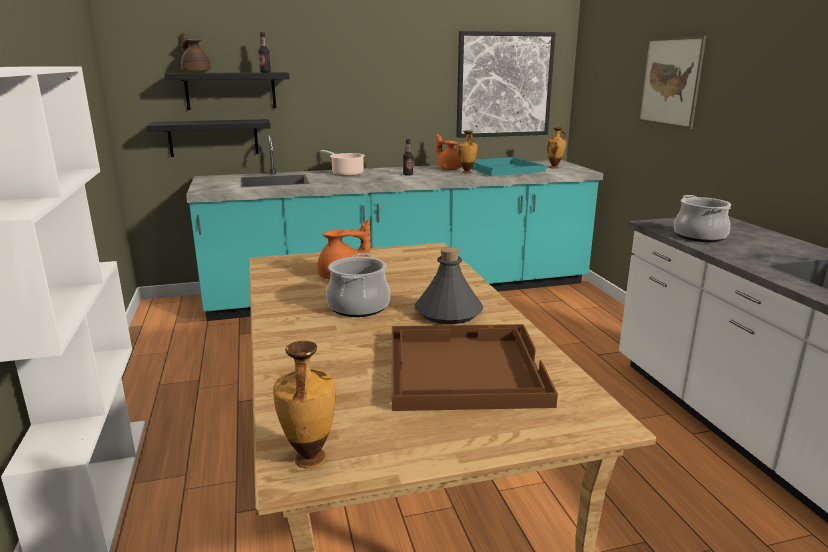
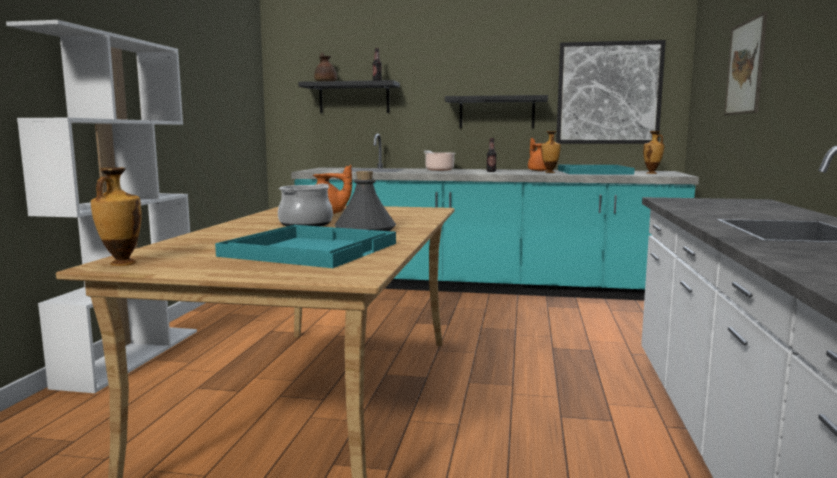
camera: 25 degrees right, 10 degrees down
black shelf [147,119,271,157] -> black shelf moved to [445,95,548,128]
brown tray [392,324,558,411] -> turquoise tray [215,225,396,268]
cooking pot [674,195,731,242] -> none

